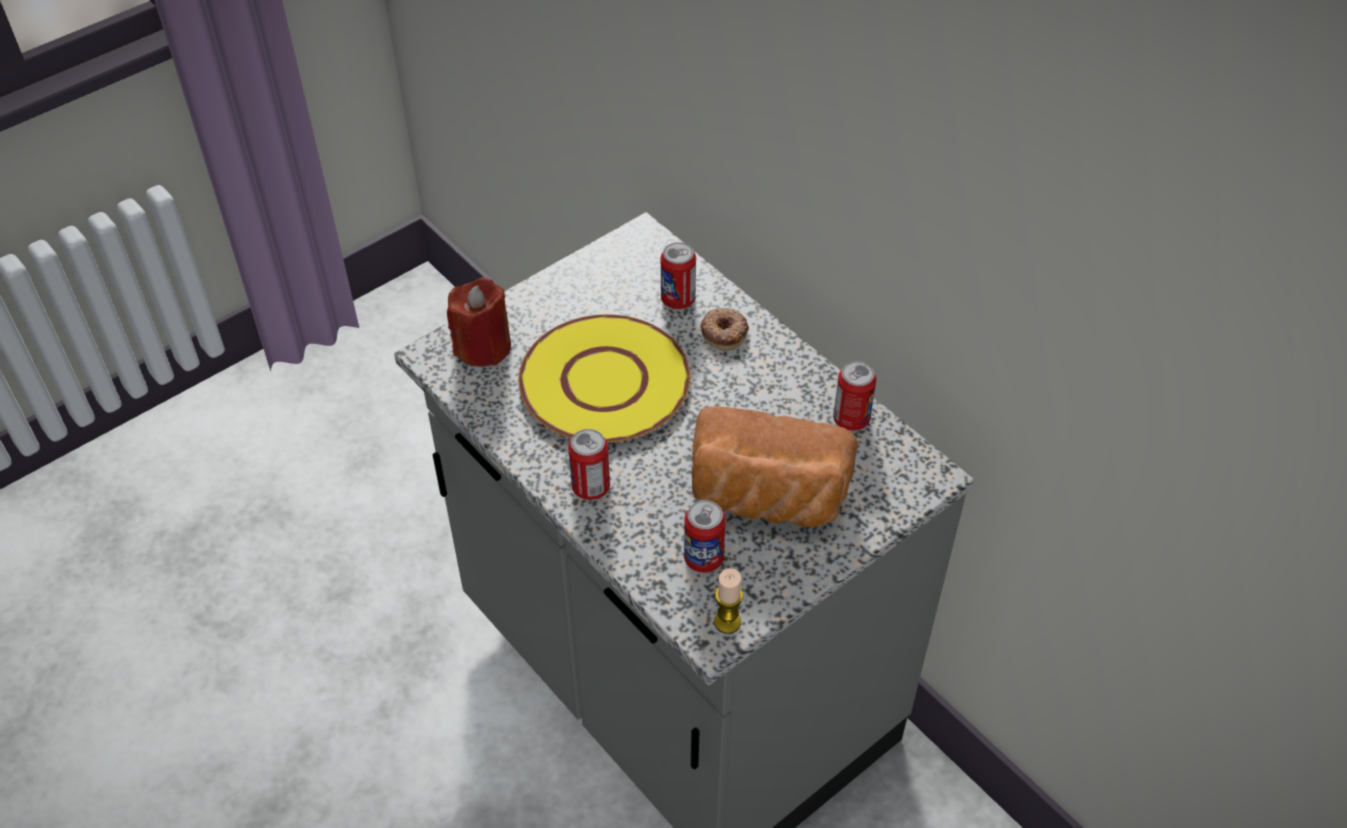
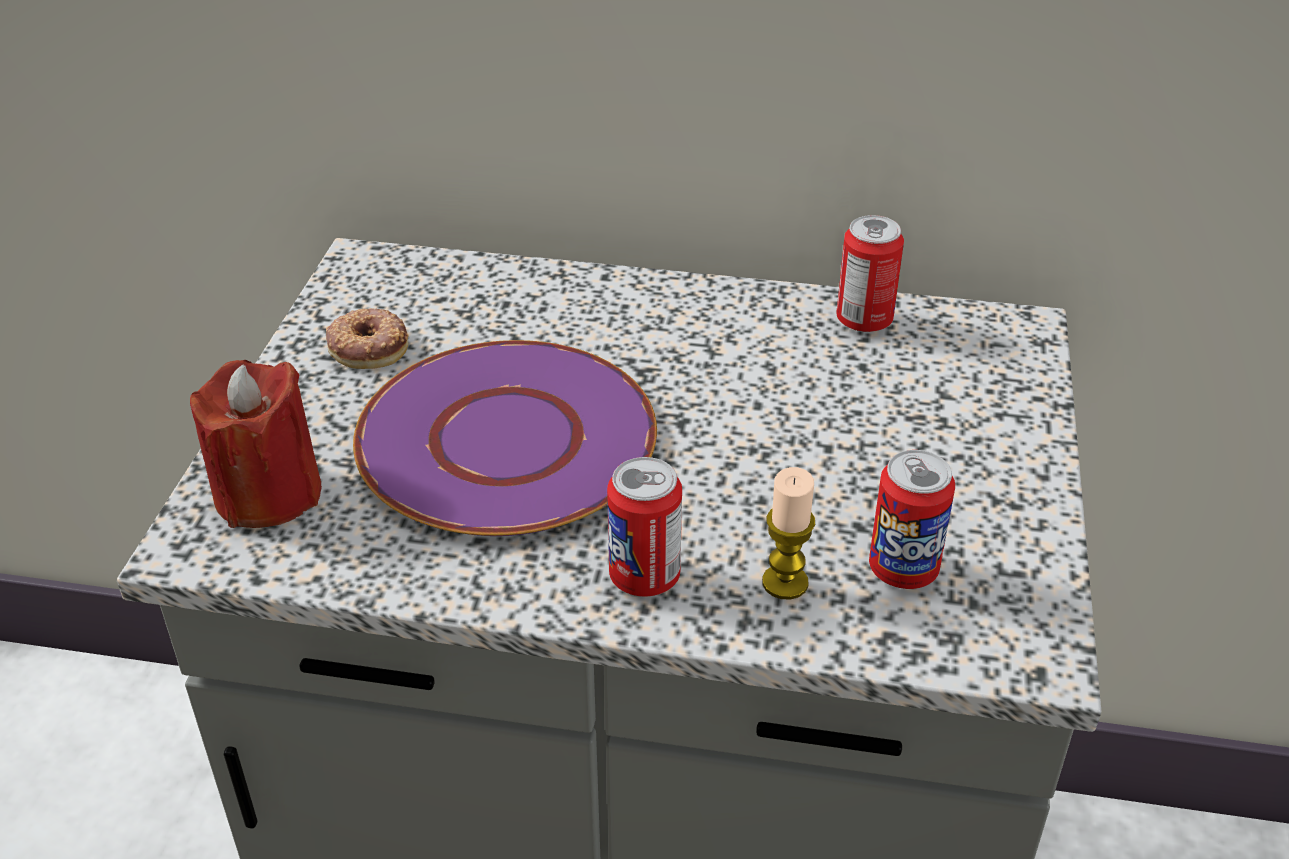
camera: 40 degrees left, 10 degrees down
yellow plate [519,314,690,443] -> purple plate [353,340,657,536]
can [661,242,696,309] -> none
bread [692,406,858,527] -> none
donut [700,308,749,350] -> donut moved to [326,308,408,369]
candle [714,568,743,634] -> candle moved to [762,467,815,600]

